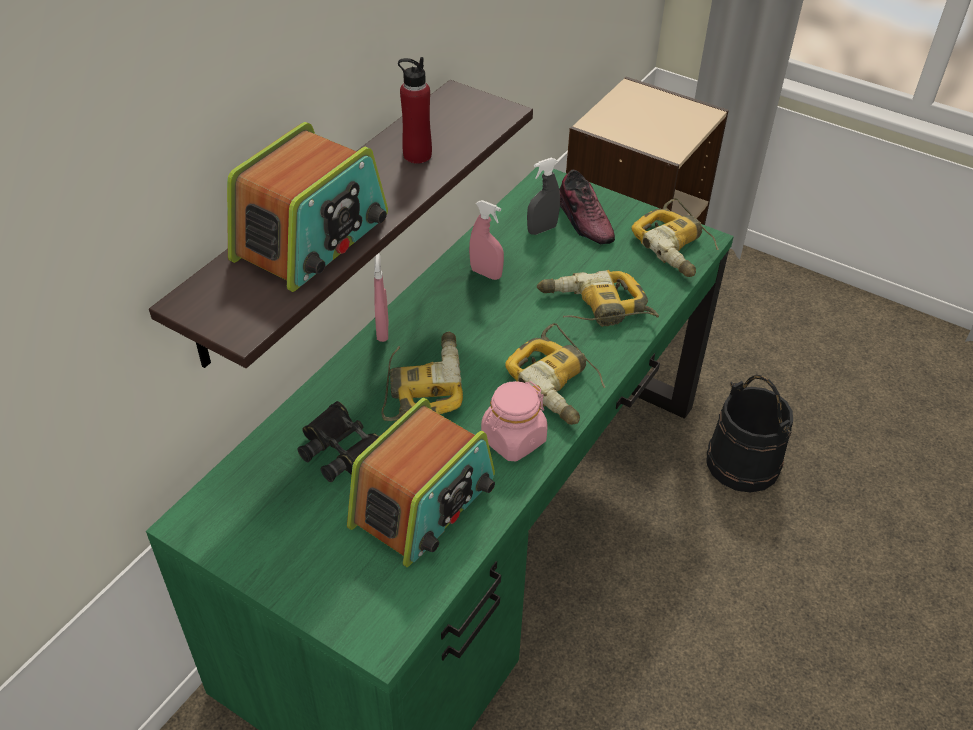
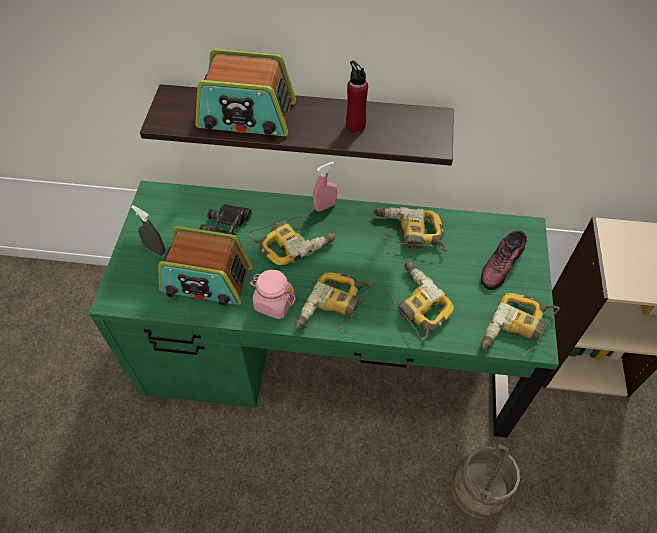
camera: 65 degrees right, 10 degrees up
pink spray bottle [469,200,504,280] -> power drill [373,207,446,251]
grey spray bottle [527,158,560,235] -> grey spray bottle moved to [131,205,165,256]
black bucket [707,375,793,493] -> beige bucket [452,442,520,520]

